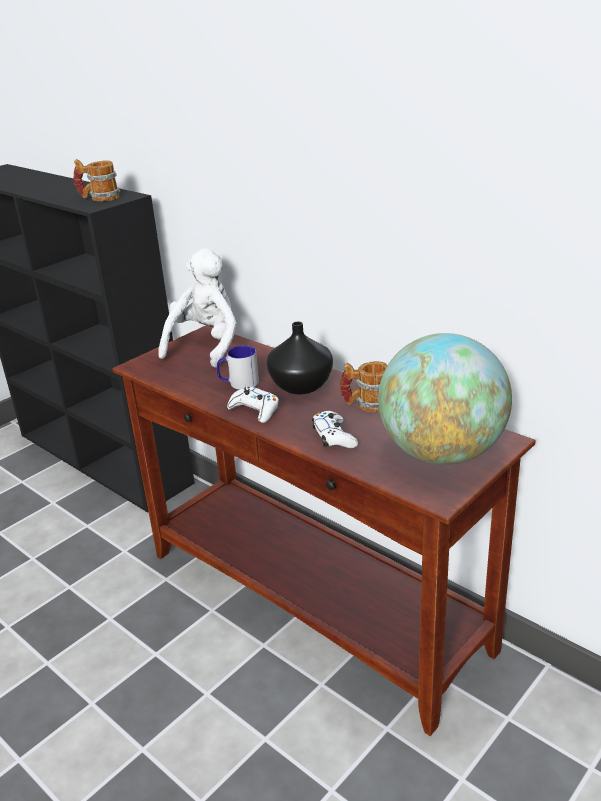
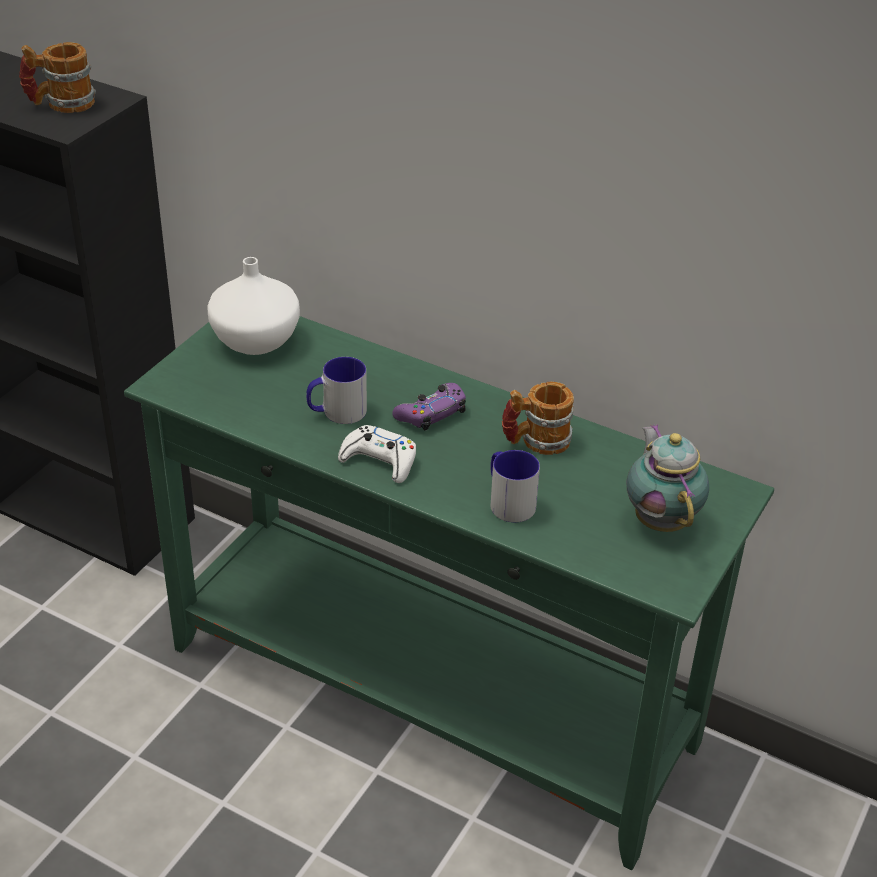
camera: 15 degrees left, 10 degrees up
brown console table [113,325,535,736] -> green console table [124,316,774,870]
white plush toy [158,248,237,368] -> white vase [208,257,300,355]
black vase [267,322,333,394] -> purple game controller [392,383,466,431]
white game controller [312,411,358,448] -> mug [490,450,540,523]
globe [378,333,512,465] -> teapot [627,424,709,532]

